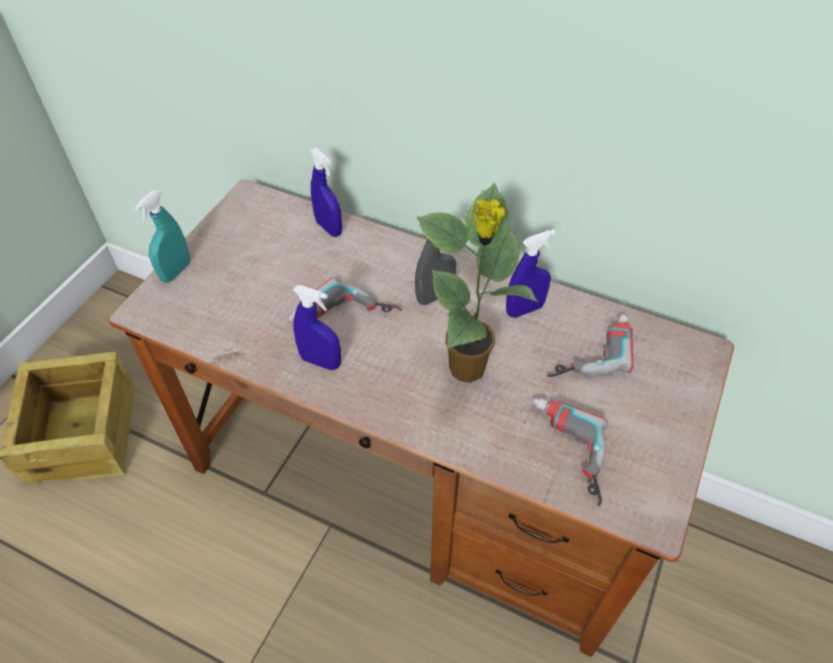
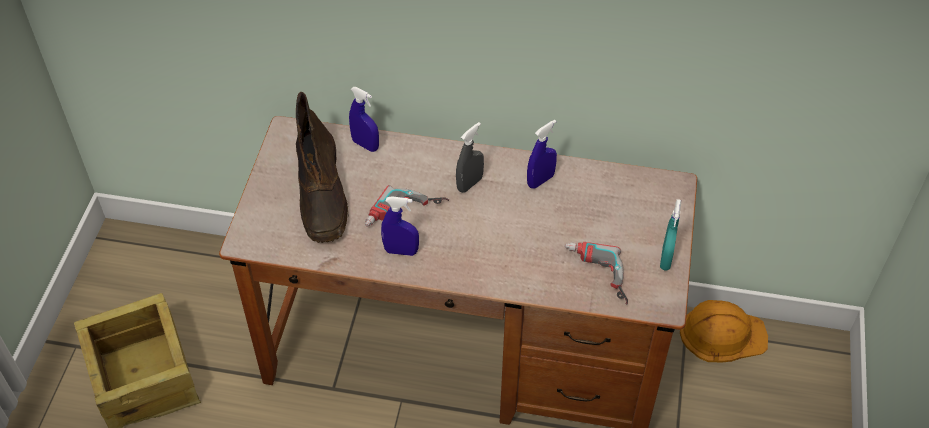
camera: 15 degrees left, 0 degrees up
turquoise spray bottle [135,190,190,283] -> turquoise spray bottle moved to [660,199,681,271]
potted plant [416,182,538,383] -> none
power drill [547,314,634,377] -> none
none -> brown boot [296,92,349,243]
none -> orange hard hat [680,300,768,362]

